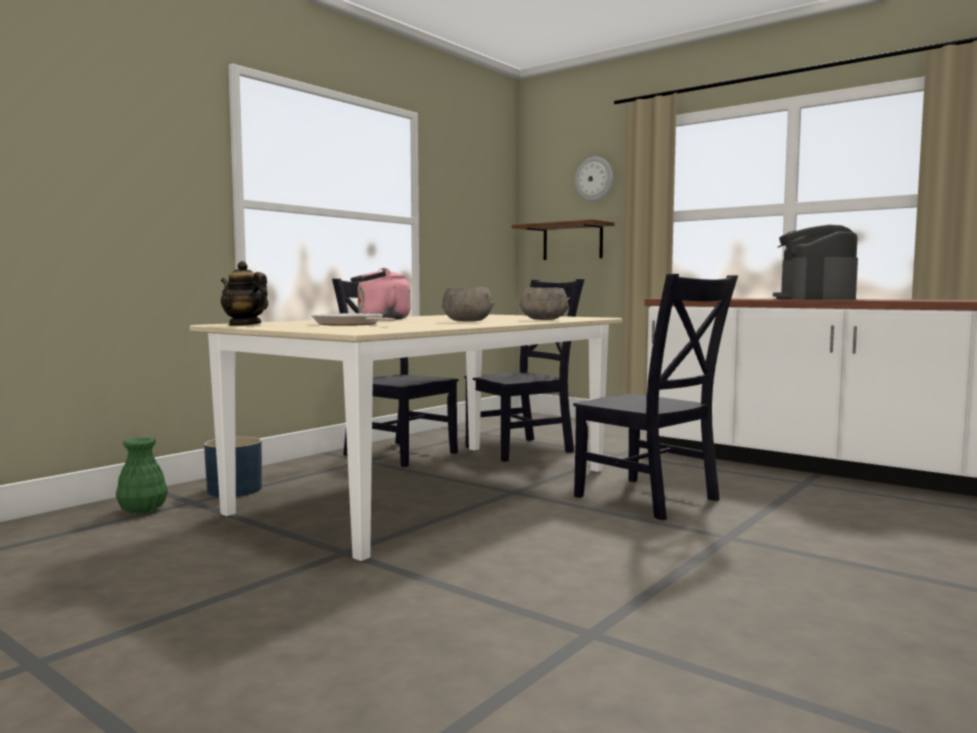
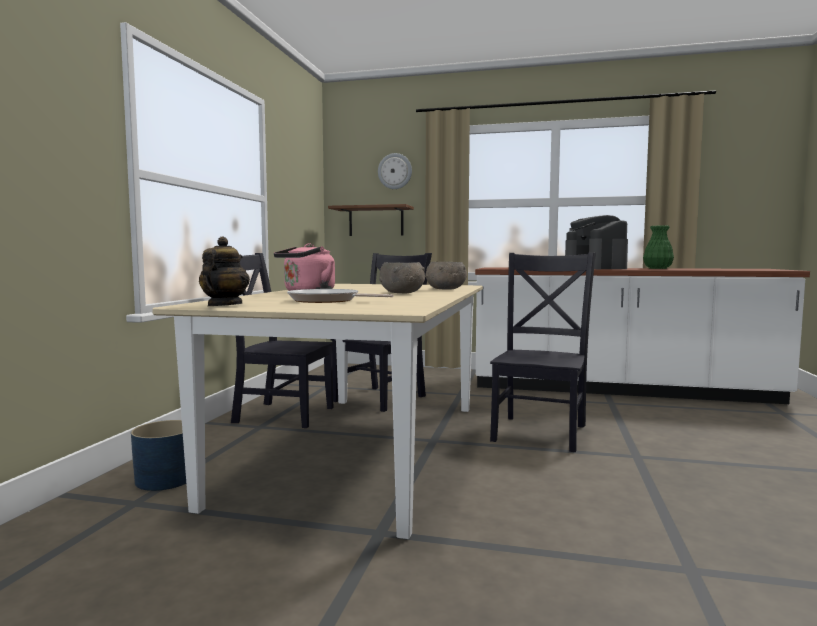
camera: 25 degrees left, 0 degrees up
green vase [116,437,168,514] -> green vase moved to [643,225,674,269]
teapot [221,261,268,326] -> teapot turned 90 degrees clockwise [199,236,250,306]
black chair [573,274,738,520] -> black chair turned 90 degrees counterclockwise [490,252,596,452]

